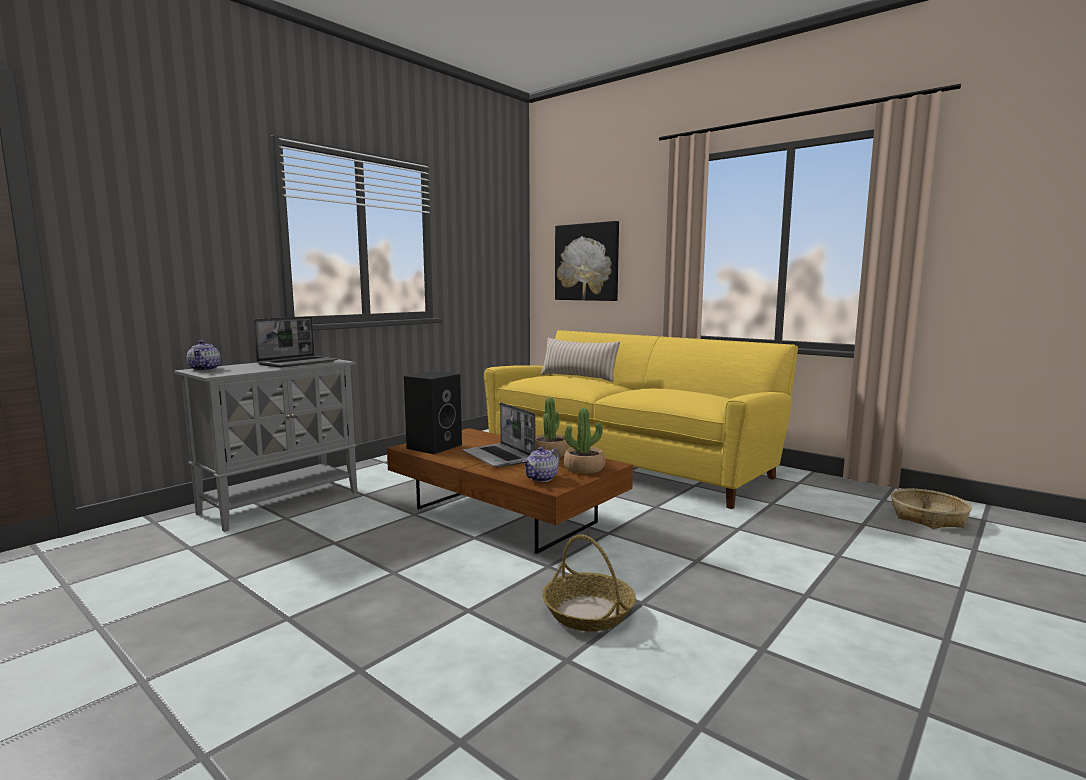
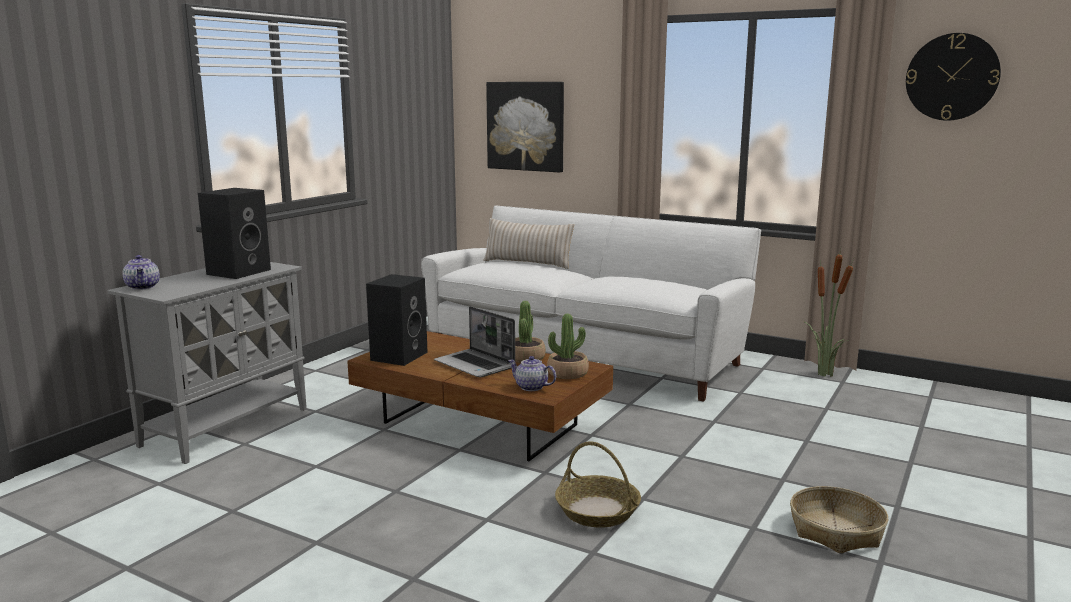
camera: 10 degrees left, 5 degrees up
laptop [253,316,338,367] -> black speaker [198,188,271,279]
yellow sofa [484,330,798,509] -> white sofa [421,205,761,402]
teapot [522,447,560,482] -> teapot turned 90 degrees clockwise [508,356,556,391]
basket [891,489,972,529] -> basket moved to [790,486,888,554]
none -> potted plant [804,249,854,377]
none -> wall clock [906,33,1001,121]

